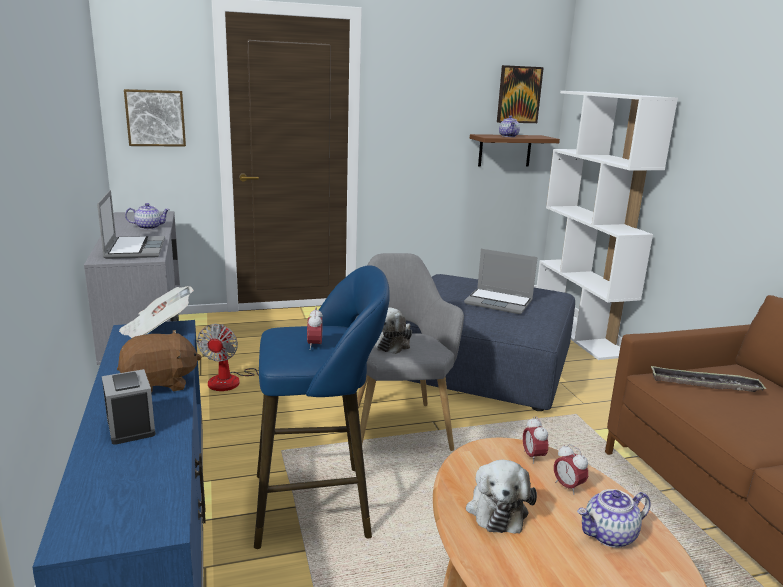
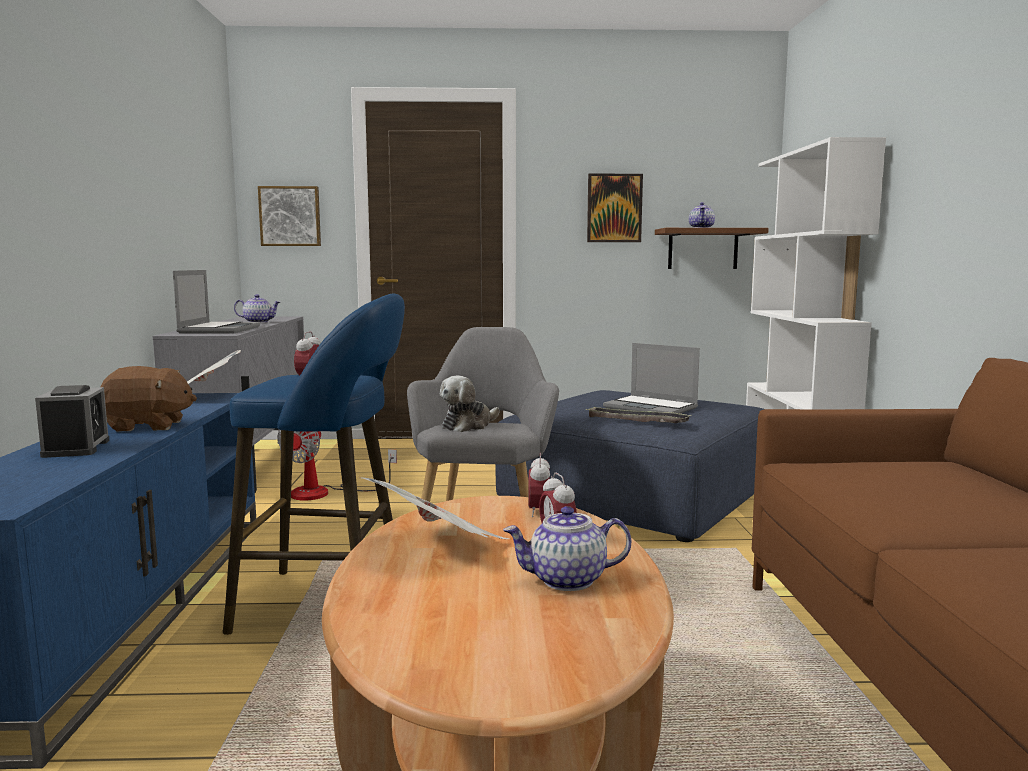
camera: 15 degrees right, 10 degrees down
plush toy [466,460,537,534] -> newspaper [360,477,509,539]
picture [497,65,544,123] -> picture moved to [587,174,643,242]
tray [651,366,767,392] -> tray moved to [586,406,692,423]

